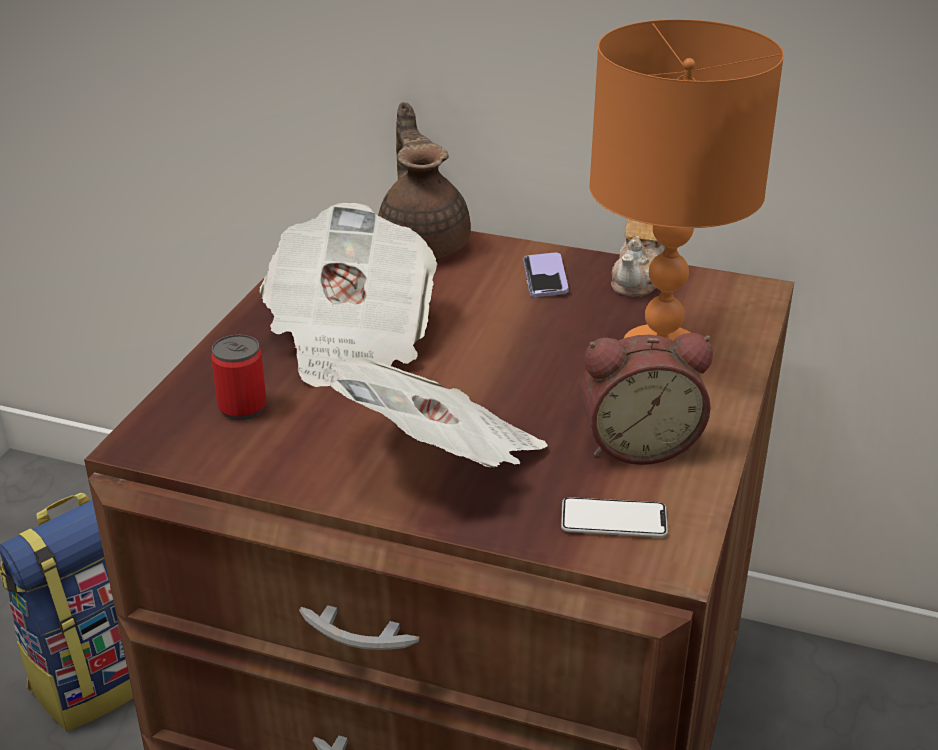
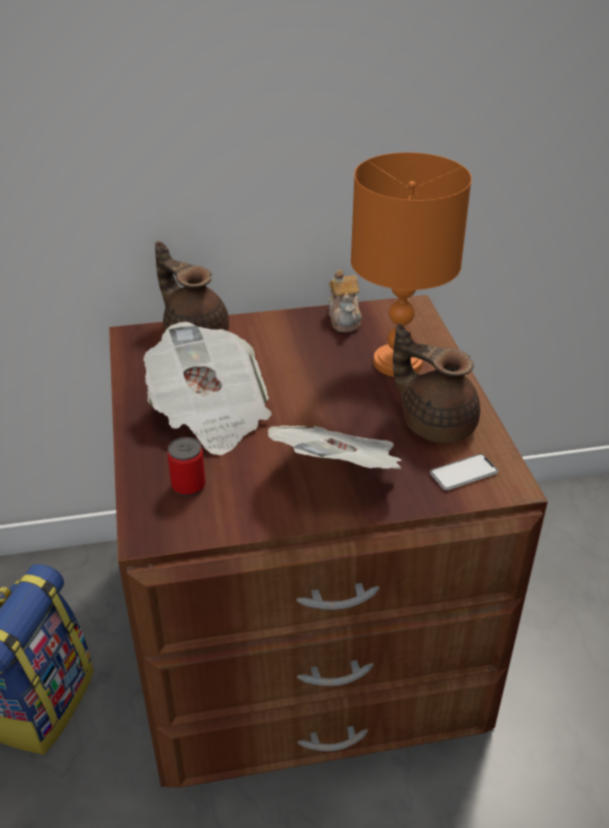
camera: 30 degrees left, 5 degrees up
phone [523,252,569,297] -> none
alarm clock [581,333,713,465] -> brown teapot [393,324,480,443]

